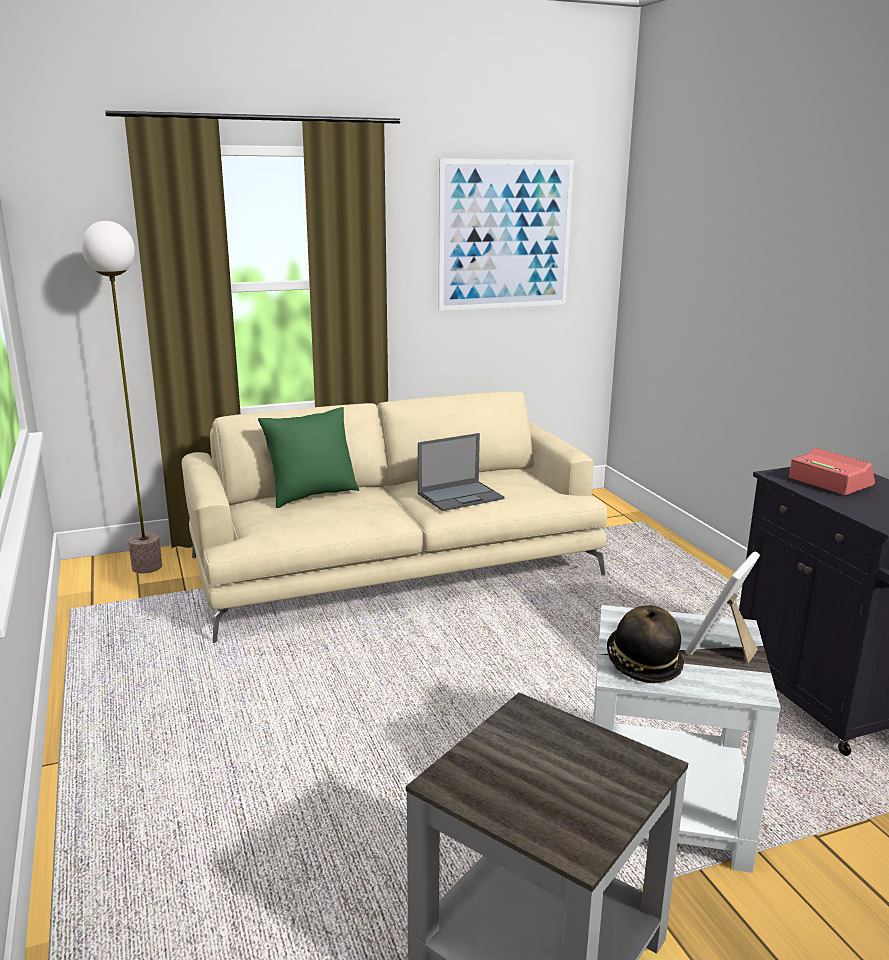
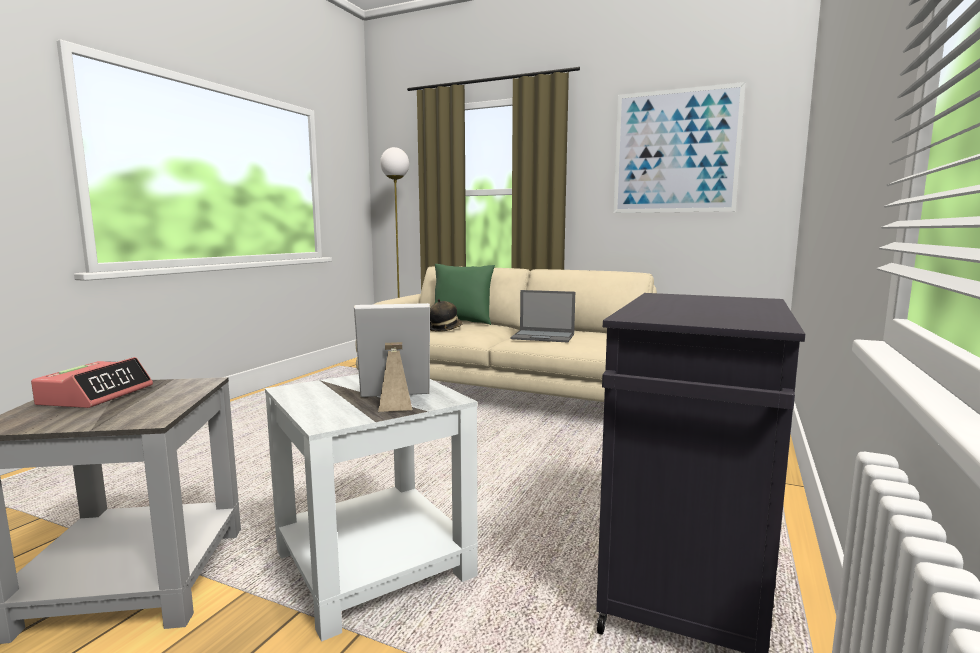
camera: 45 degrees right, 10 degrees down
hat [607,605,684,683] -> hat moved to [430,299,463,332]
alarm clock [789,448,875,495] -> alarm clock moved to [31,357,153,408]

